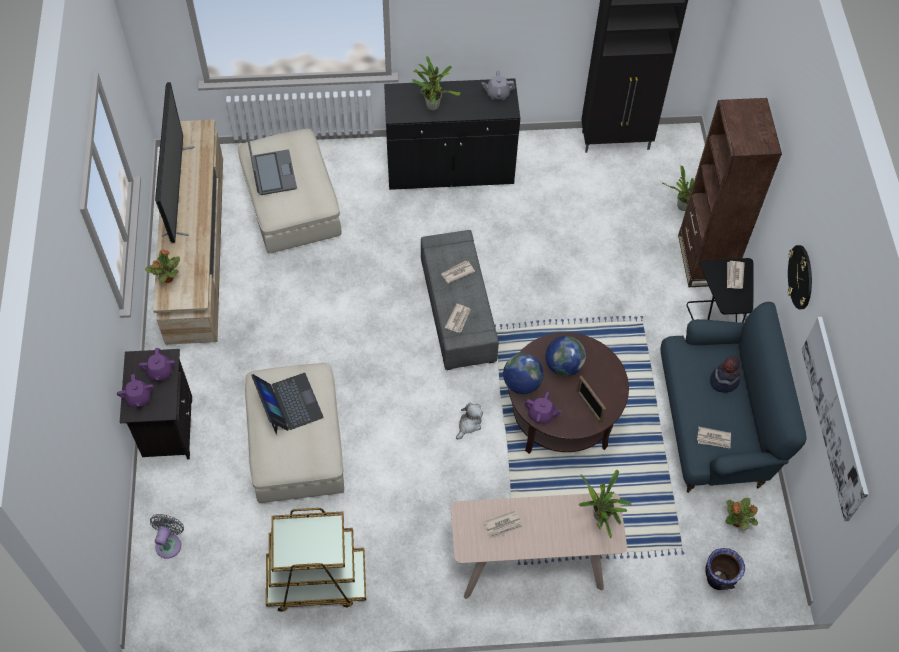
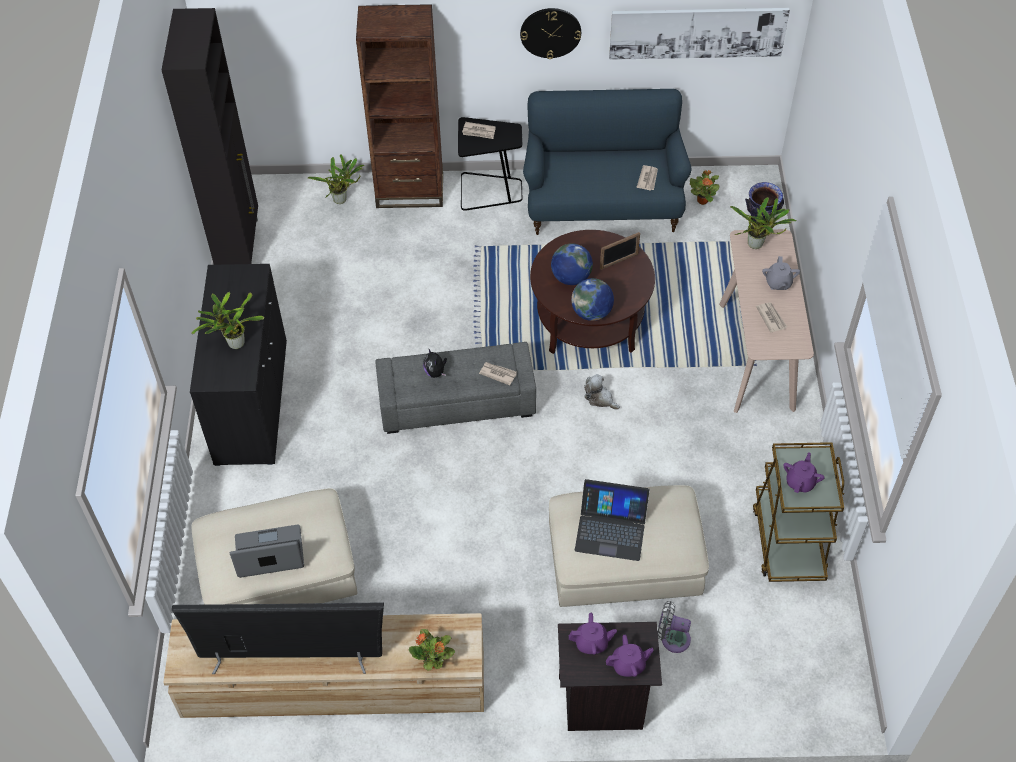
camera: 85 degrees left, 5 degrees down
grey fan [150,514,184,559] -> grey fan moved to [658,601,691,653]
laptop [251,373,324,435] -> laptop turned 150 degrees counterclockwise [575,479,650,561]
newspaper [441,261,475,283] -> plush toy [423,348,447,378]
grey teapot [482,71,515,100] -> grey teapot moved to [762,256,800,290]
purple teapot [524,392,562,424] -> purple teapot moved to [783,452,825,493]
hat [710,356,741,393] -> none

